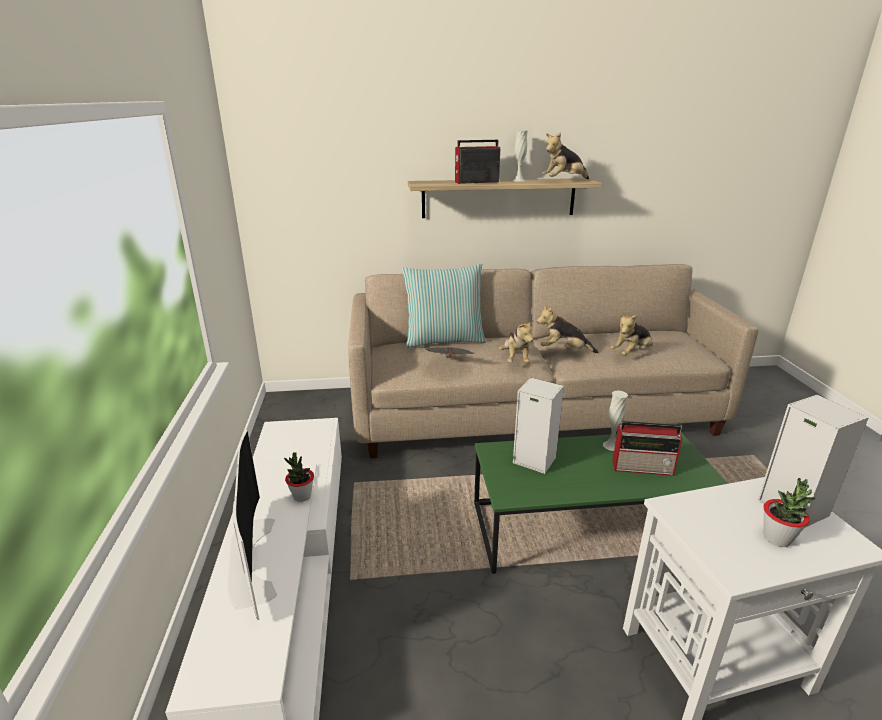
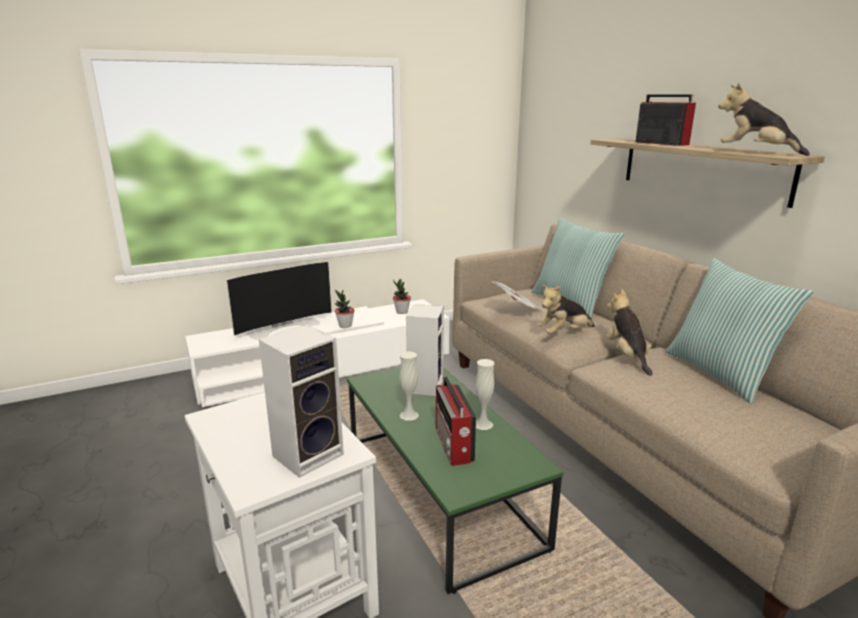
camera: 70 degrees right, 5 degrees down
white vase [512,130,528,182] -> white vase moved to [400,351,419,421]
plush toy [611,314,653,356] -> none
potted plant [764,478,816,547] -> potted plant moved to [393,279,411,314]
none -> pillow [666,258,813,404]

